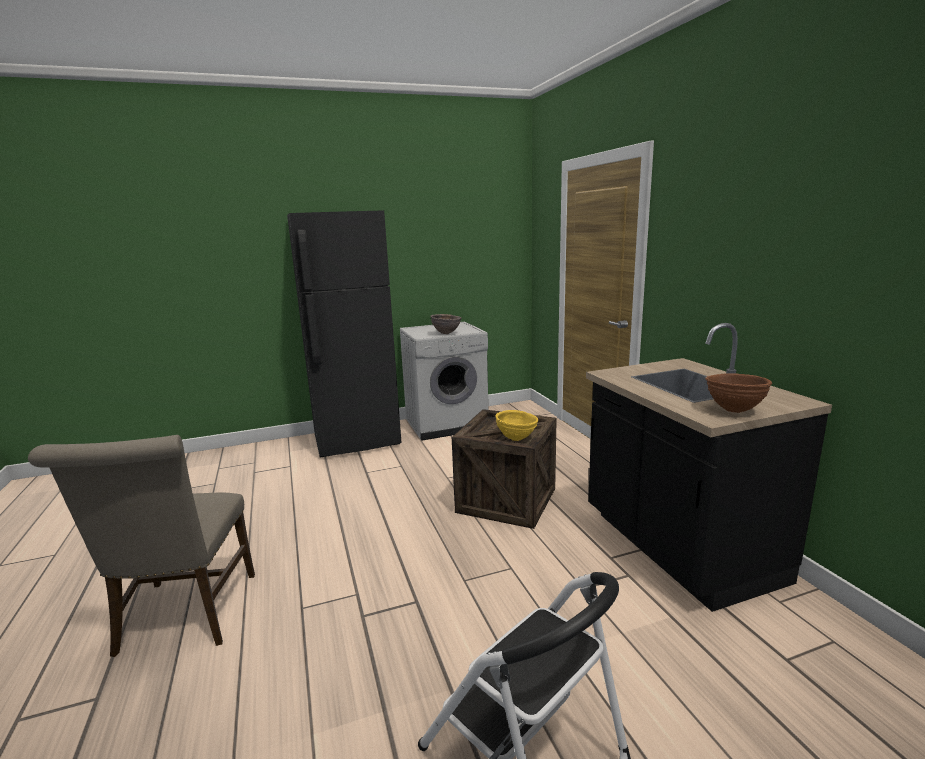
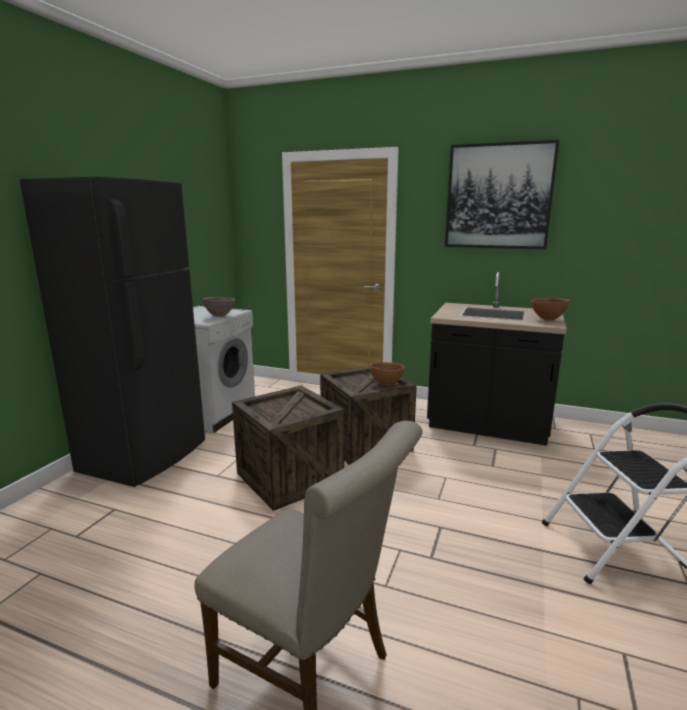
camera: 50 degrees left, 0 degrees up
yellow bowl [495,410,538,441] -> brown bowl [370,362,405,386]
none -> crate [232,386,344,511]
none -> picture [445,140,559,249]

